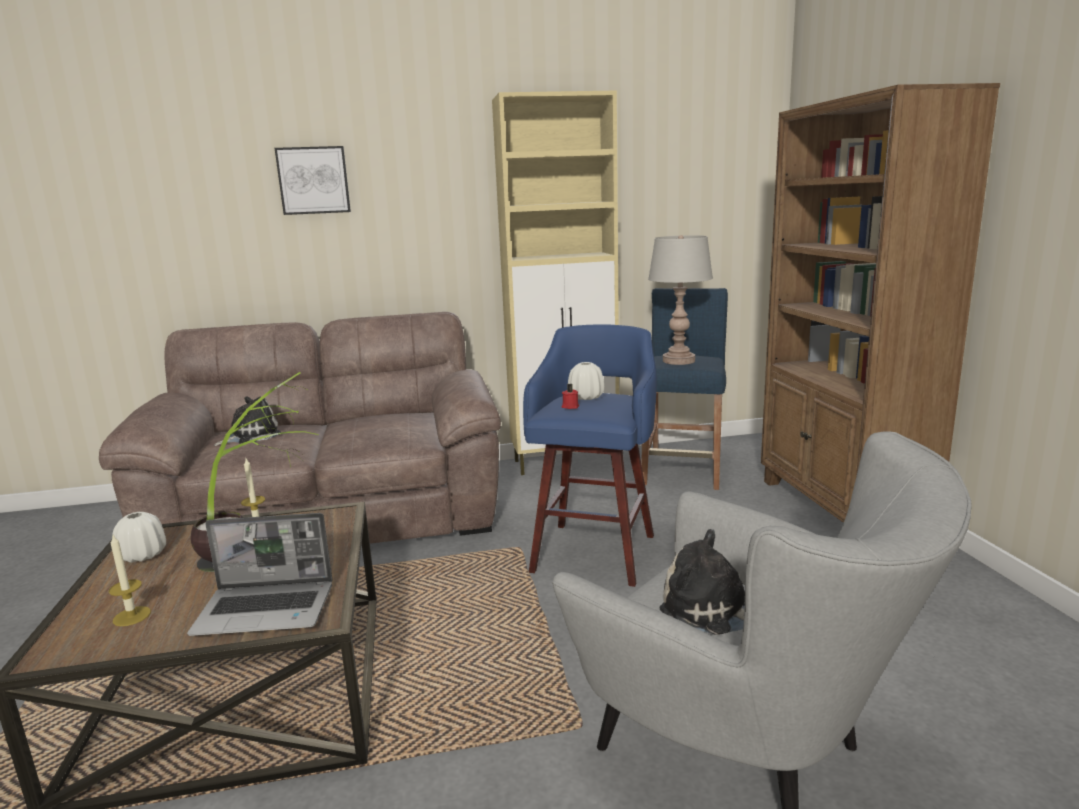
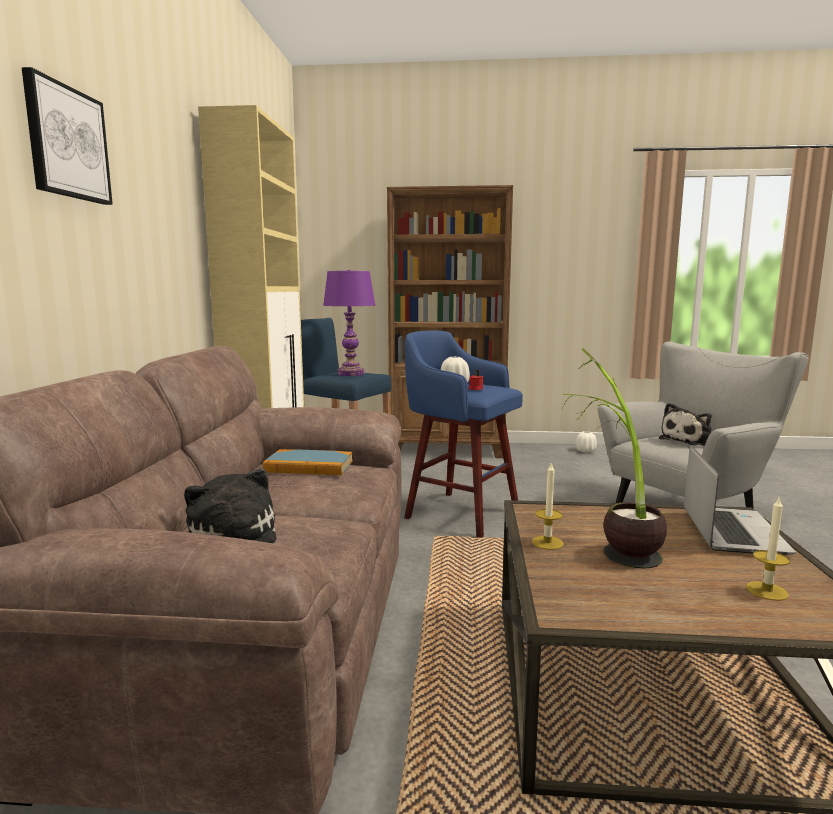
camera: 75 degrees left, 5 degrees down
white vase [113,512,166,563] -> white vase moved to [575,431,597,453]
grey table lamp [648,235,713,365] -> purple table lamp [323,270,375,376]
none -> book [263,449,353,475]

